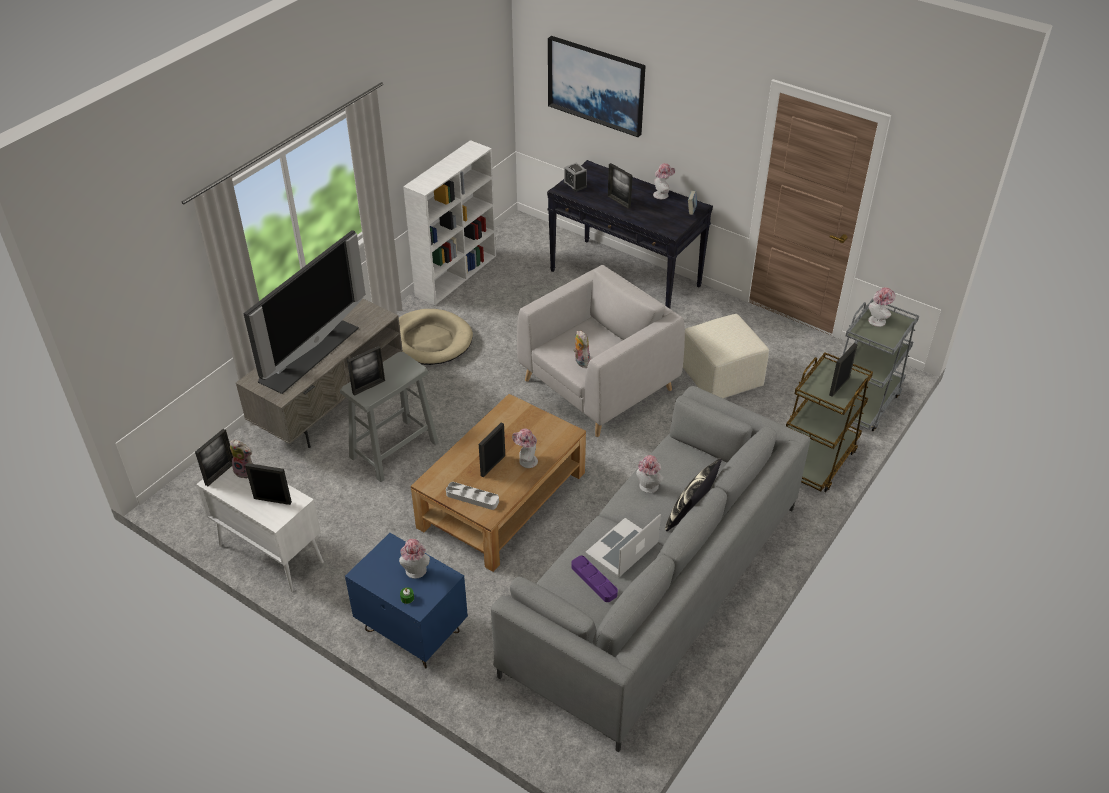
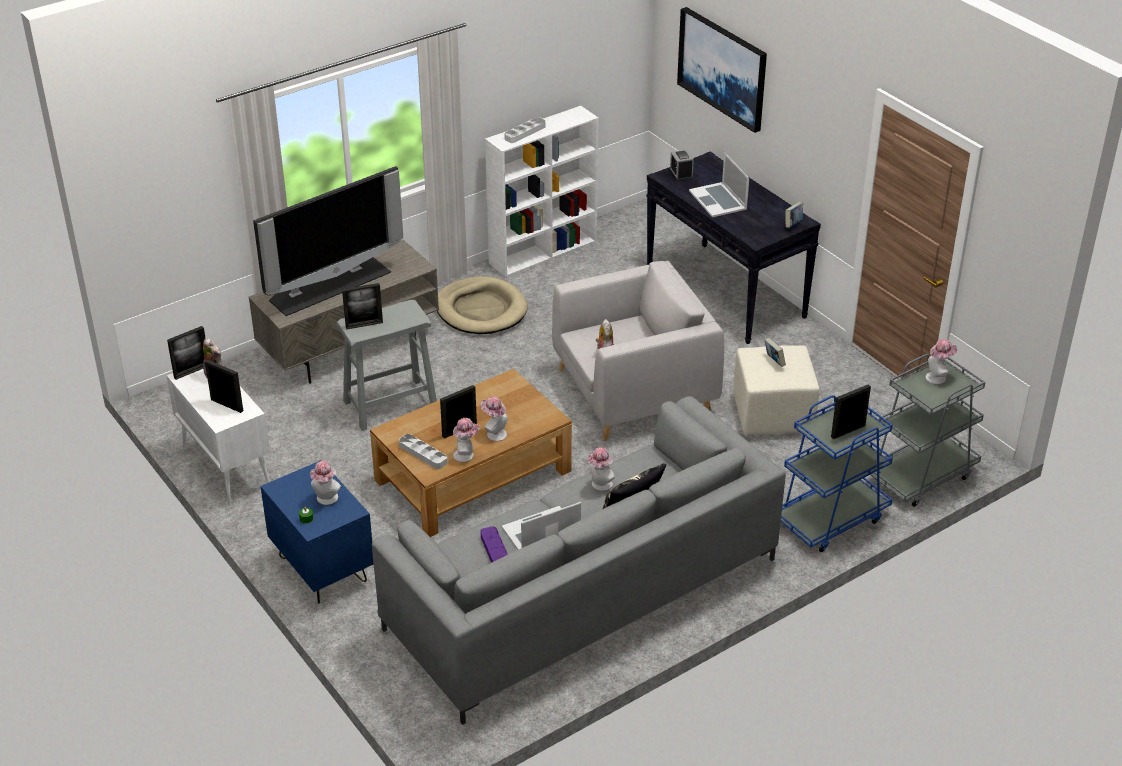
camera: 20 degrees right, 5 degrees down
picture frame [608,163,632,209] -> laptop [689,152,749,217]
hat [653,163,675,199] -> hat moved to [453,418,480,462]
brown cart [786,352,873,492] -> blue cart [781,395,893,552]
none -> grey tray [504,117,546,143]
none -> book [764,338,786,367]

